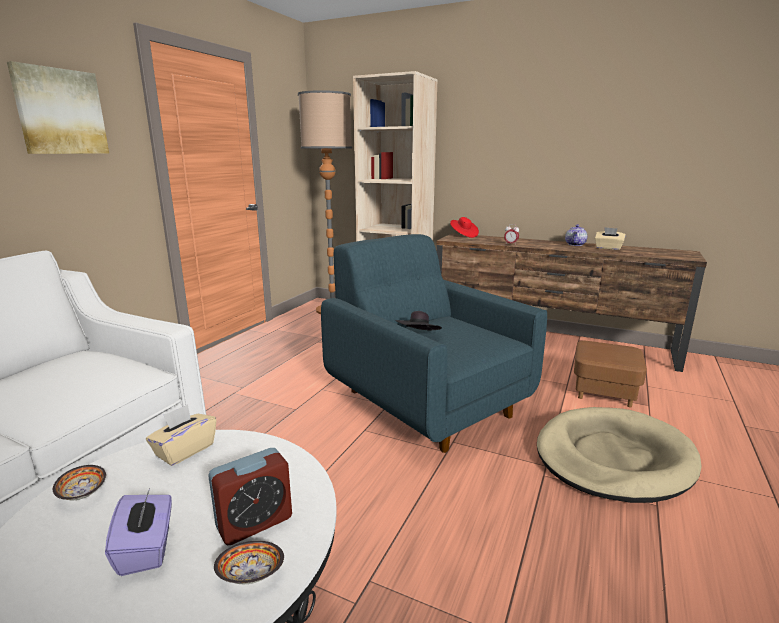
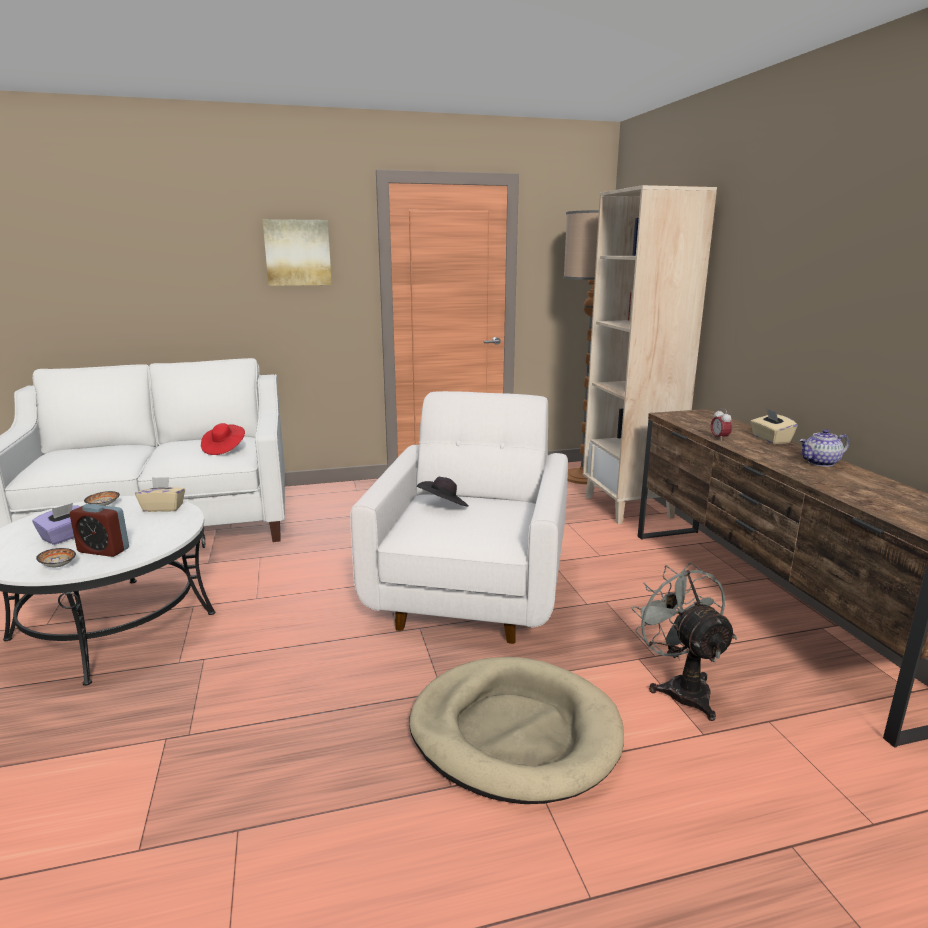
camera: 50 degrees right, 0 degrees up
blue armchair [321,234,547,453] -> white armchair [350,391,568,644]
red hat [450,217,479,238] -> red hat moved to [201,423,245,455]
brown ottoman [574,341,647,408] -> grey fan [631,563,737,721]
beige tissue box [595,227,626,250] -> beige tissue box moved to [750,409,797,444]

